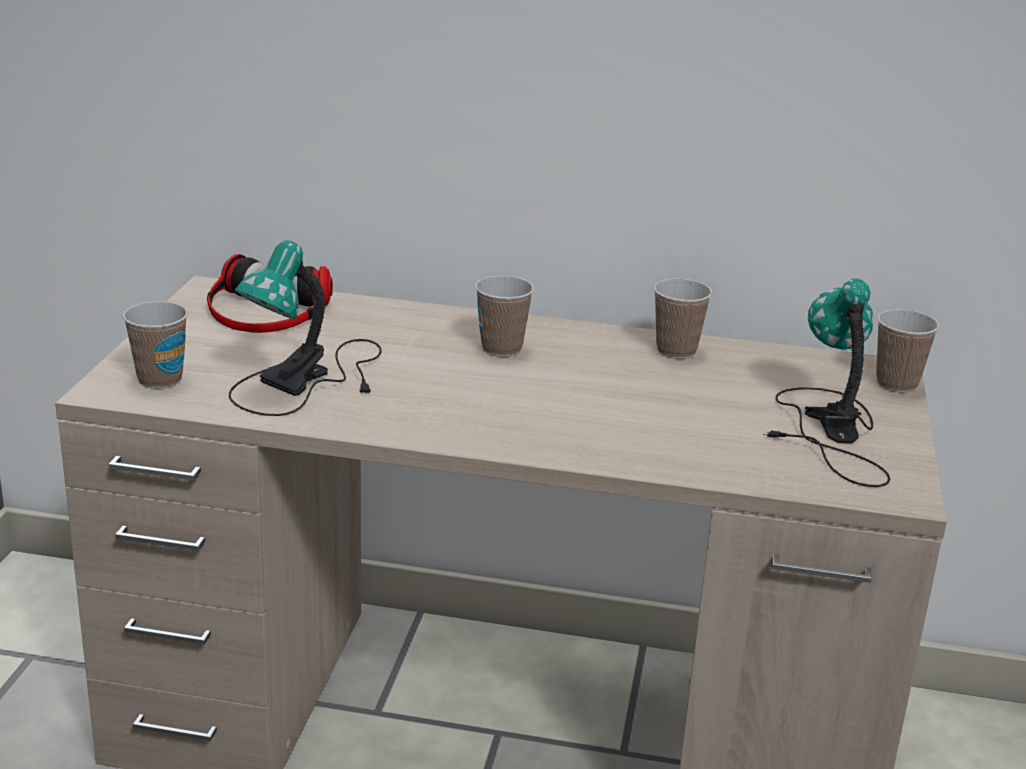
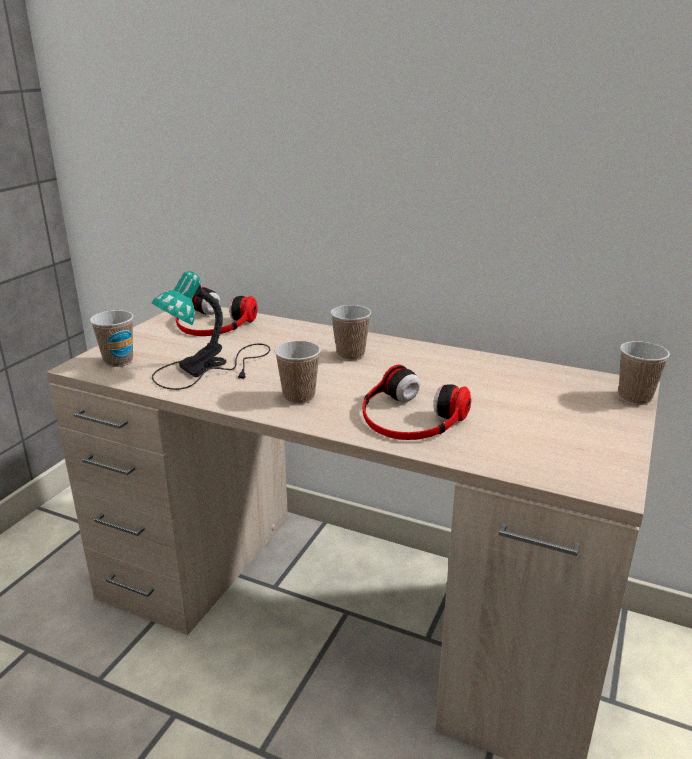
camera: 15 degrees right, 0 degrees up
cup [654,278,712,359] -> cup moved to [274,341,321,404]
table lamp [762,279,890,487] -> none
none -> headphones [363,365,471,440]

